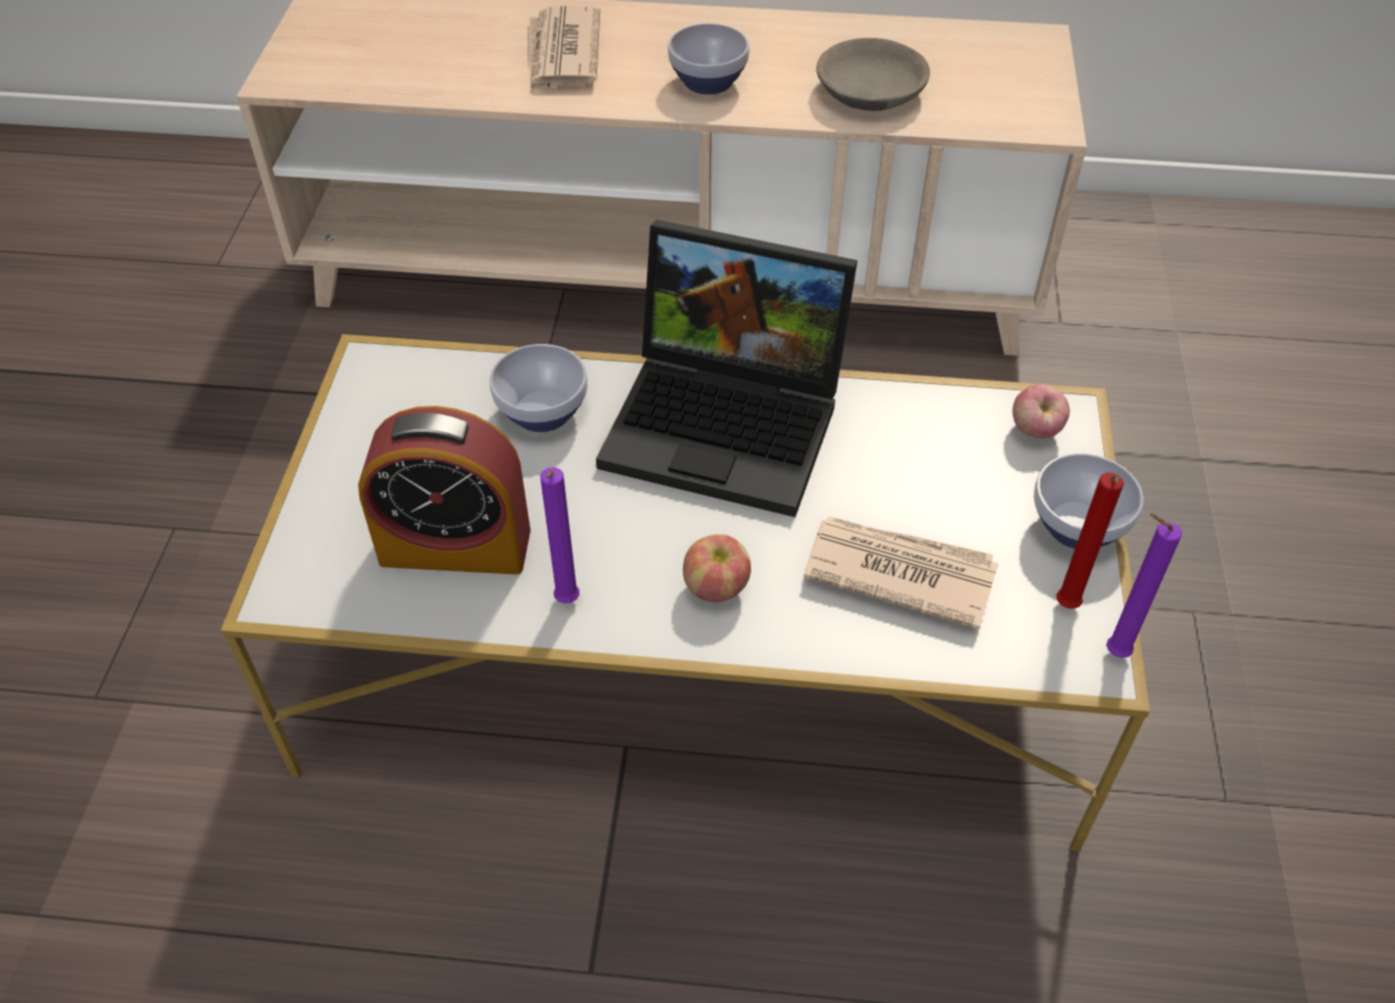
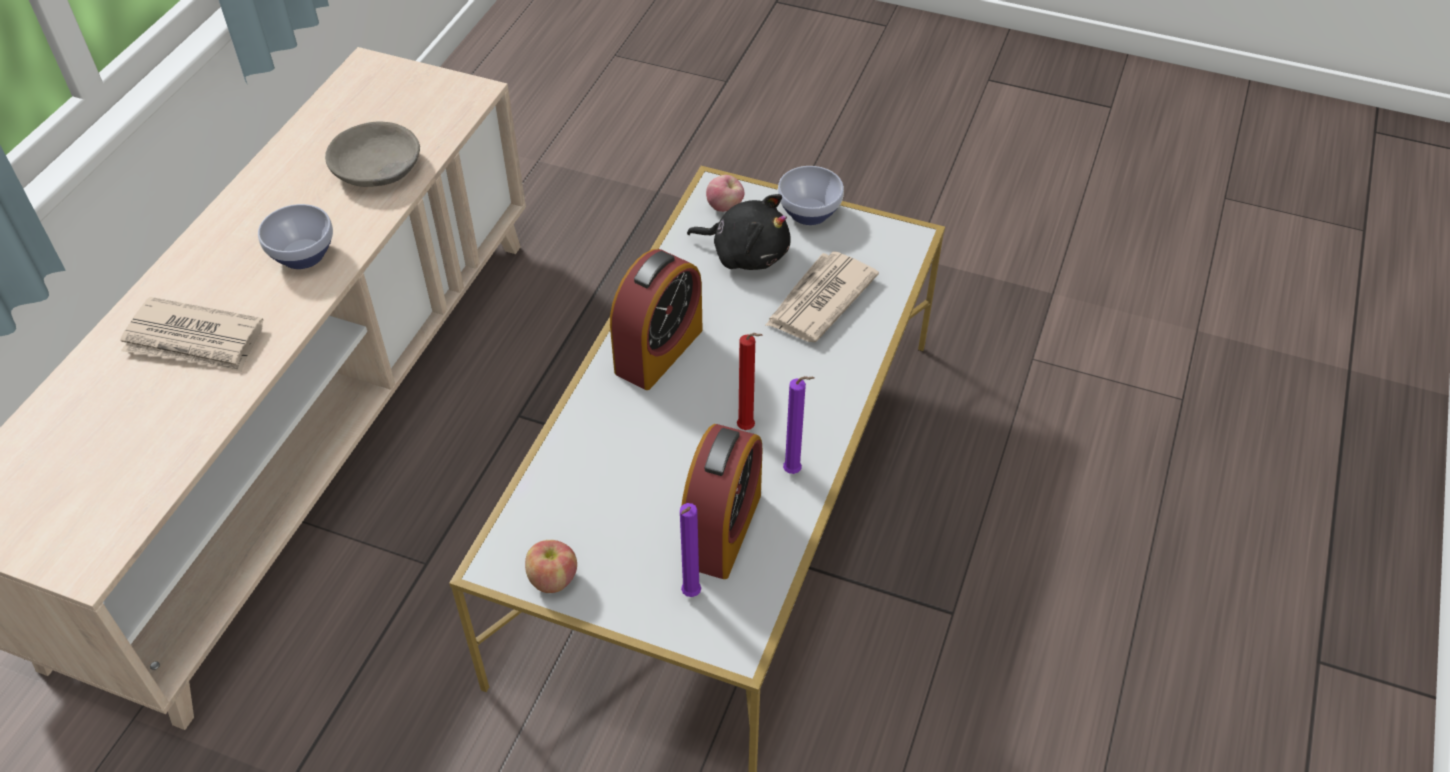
camera: 75 degrees left, 0 degrees up
bowl [490,344,588,432] -> none
laptop [596,220,858,517] -> alarm clock [610,249,702,390]
apple [683,534,751,602] -> apple moved to [525,540,577,593]
red candle [1056,473,1124,609] -> red candle moved to [737,333,762,430]
purple candle [1106,513,1182,658] -> purple candle moved to [680,503,701,597]
none -> black plush toy [687,194,791,270]

